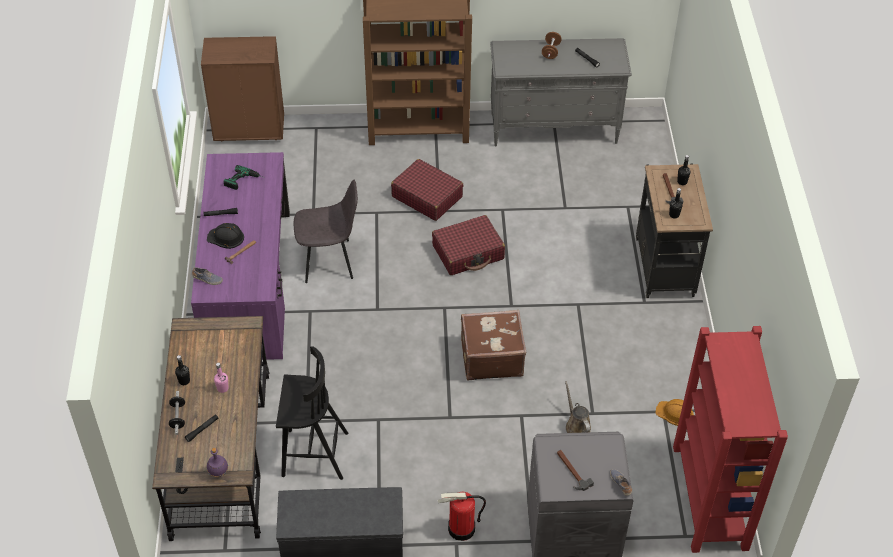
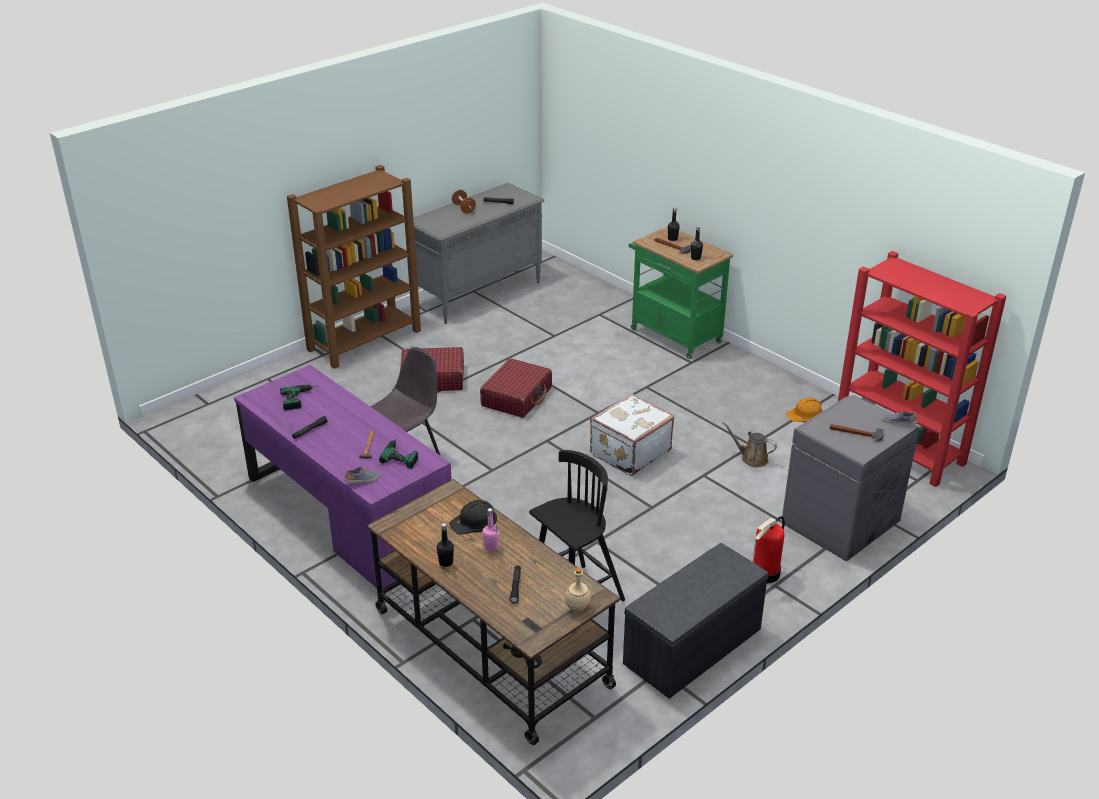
camera: 40 degrees left, 15 degrees down
dumbbell [169,391,185,435] -> none
brown cabinet [201,36,284,141] -> none
black hard hat [207,223,244,249] -> black hard hat moved to [449,500,497,535]
purple bottle [207,448,228,477] -> beige bottle [565,568,591,612]
brown suitcase [461,310,526,381] -> white suitcase [590,393,675,476]
black cart [636,163,713,298] -> green cart [629,226,733,359]
none -> power drill [379,438,418,469]

